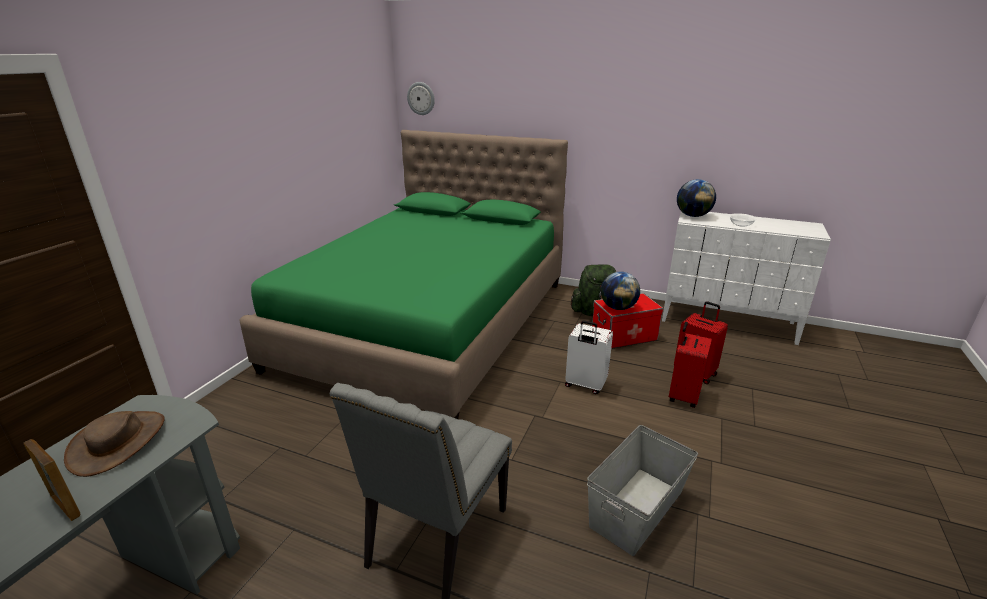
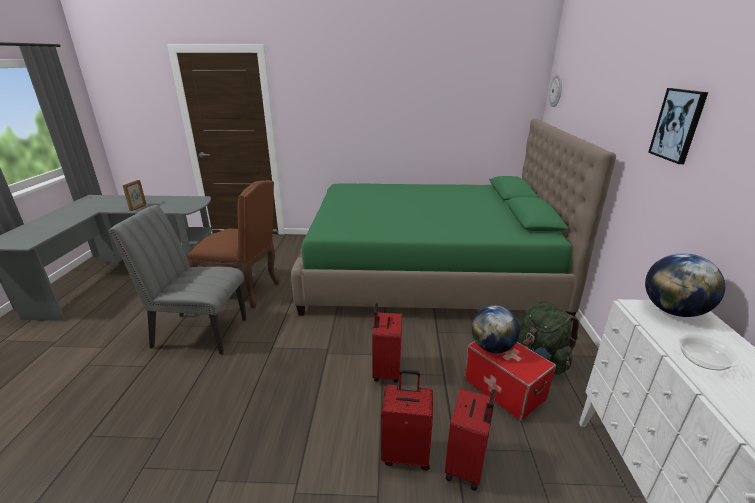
camera: 70 degrees right, 0 degrees up
brown hat [64,411,165,477] -> none
white suitcase [565,320,613,394] -> red suitcase [372,303,402,383]
grey storage box [587,425,698,556] -> none
none -> brown chair [187,180,279,308]
none -> picture [648,88,708,164]

